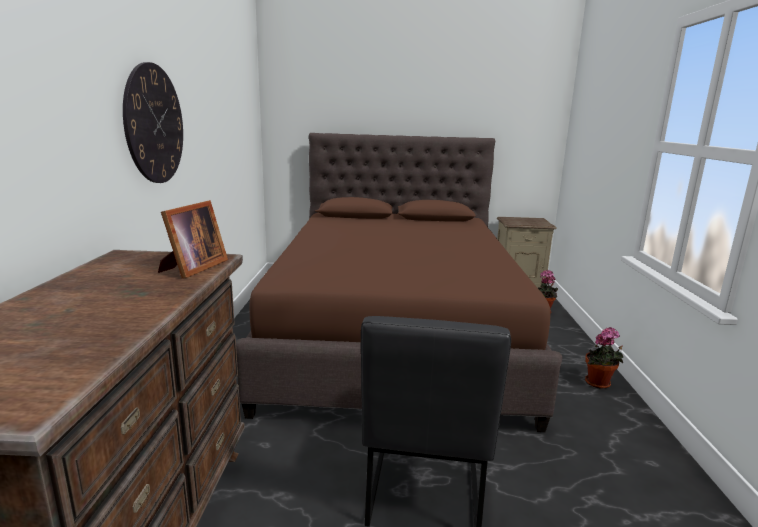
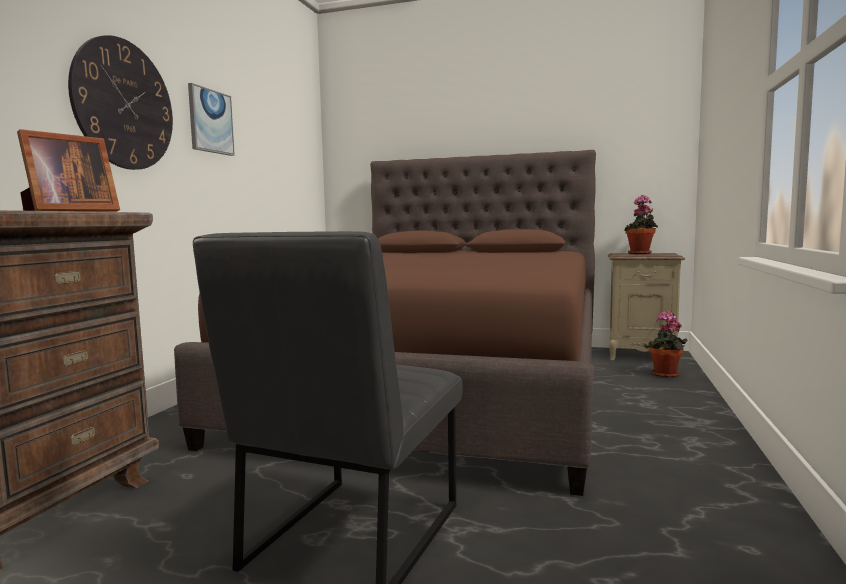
camera: 15 degrees right, 10 degrees down
potted plant [585,327,623,389] -> potted plant moved to [624,195,658,254]
none -> picture [188,83,235,156]

